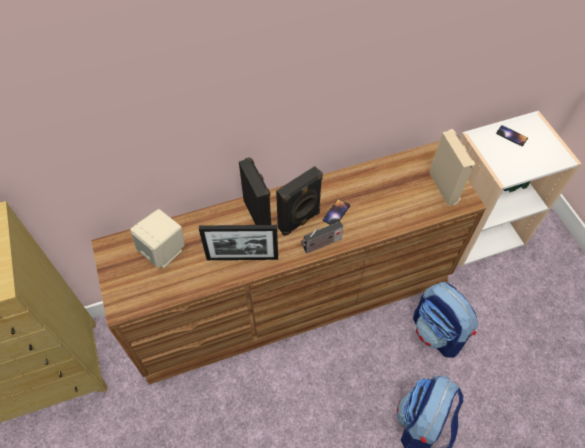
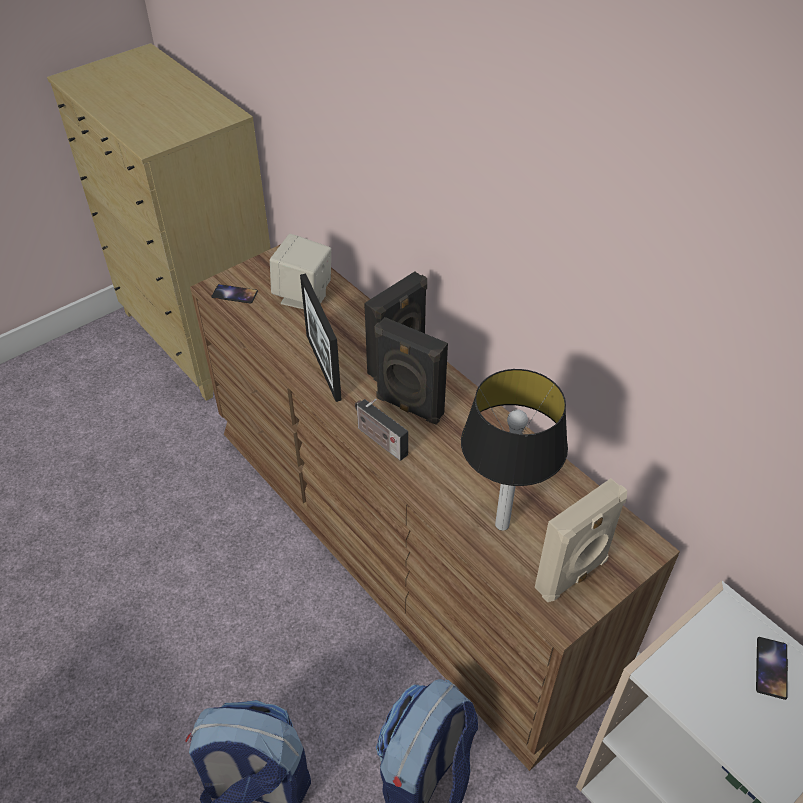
camera: 70 degrees right, 10 degrees down
phone [323,199,350,225] -> phone moved to [211,284,258,304]
none -> table lamp [461,369,568,531]

